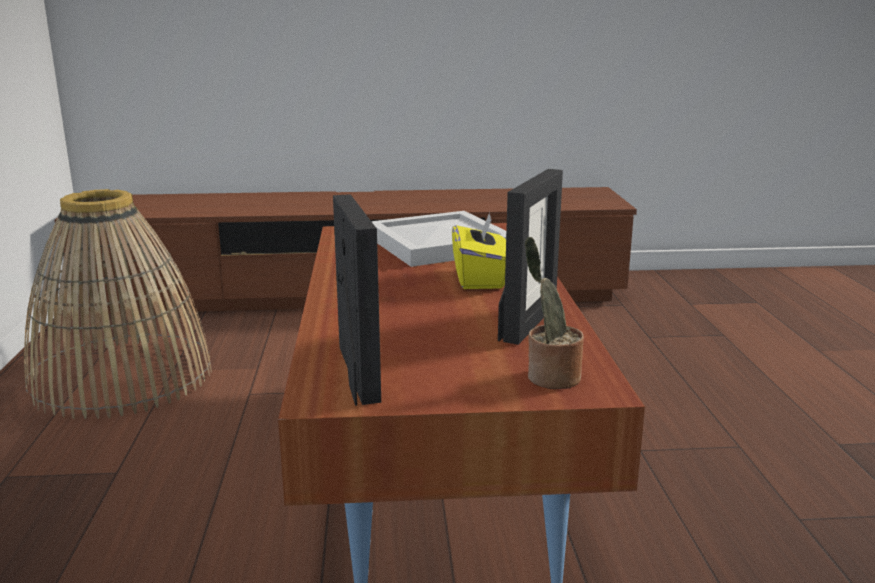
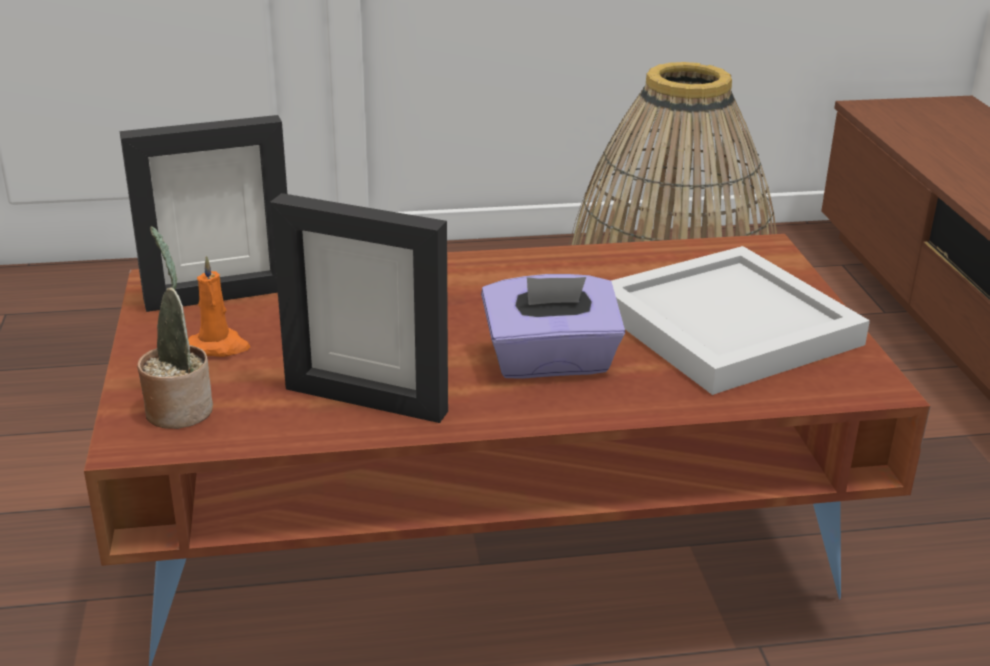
camera: 85 degrees right, 10 degrees up
yellow tissue box [452,212,506,289] -> purple tissue box [481,274,625,379]
none -> orange candle [188,256,250,357]

